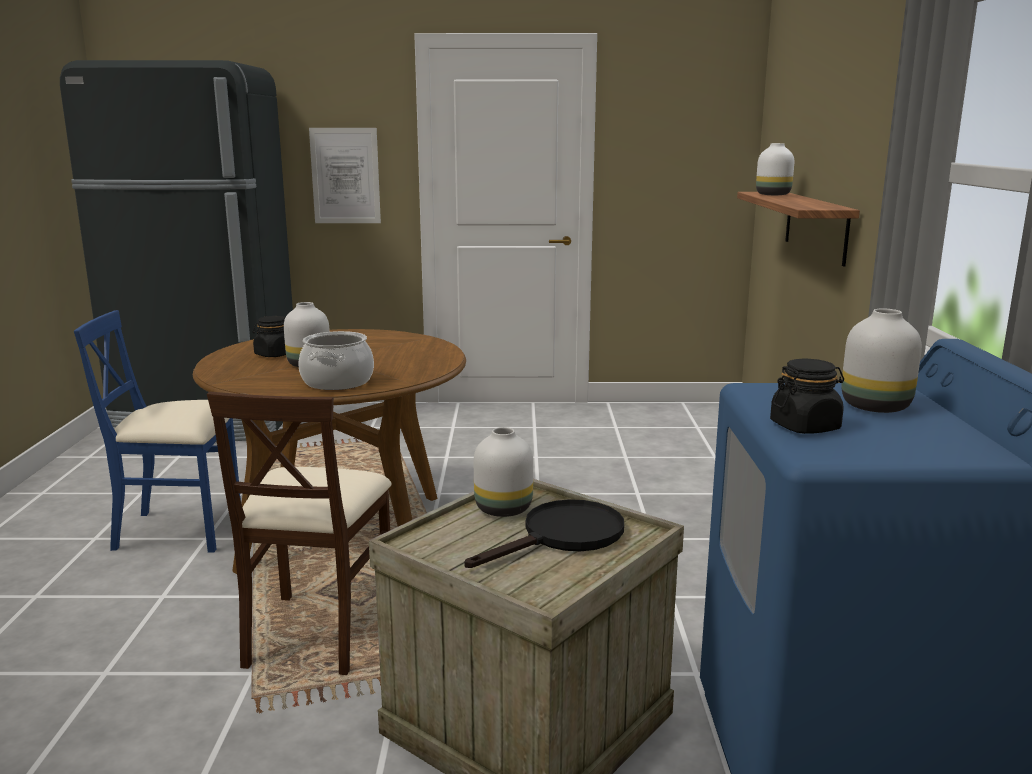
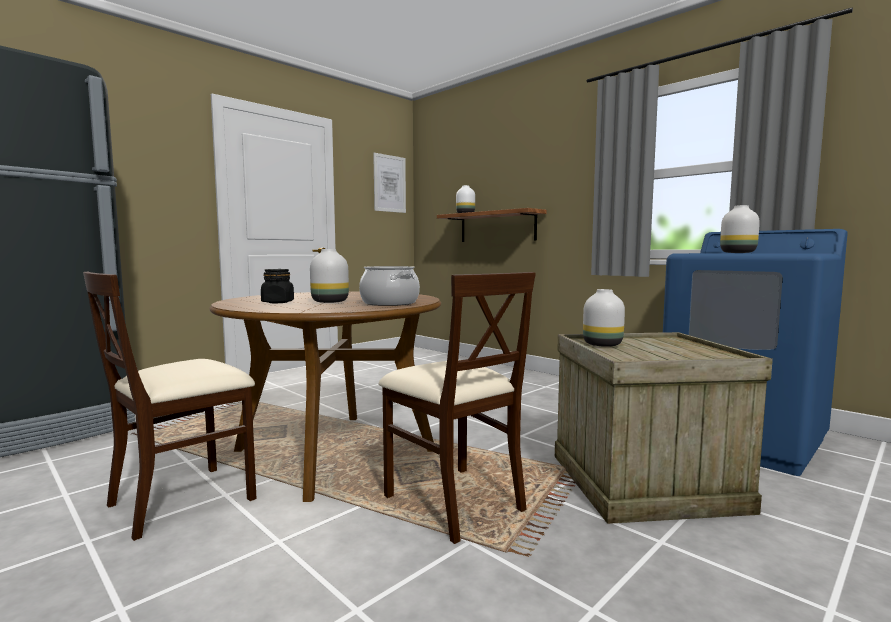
camera: 45 degrees left, 10 degrees down
blue chair [74,310,241,552] -> beige chair [83,272,257,541]
picture [309,128,381,223] -> picture moved to [373,153,406,213]
black frying pan [464,499,624,568] -> none
black jar [770,359,844,434] -> none

